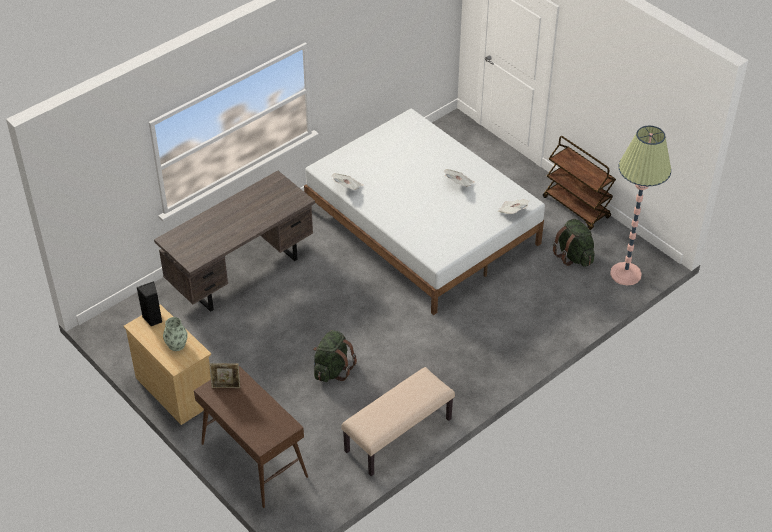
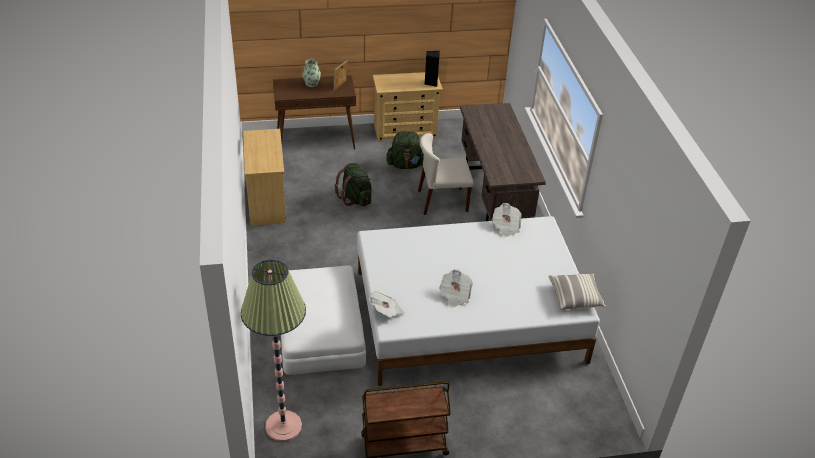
camera: 120 degrees right, 5 degrees down
vase [163,317,188,351] -> vase moved to [302,59,321,87]
beige bench [341,367,455,476] -> beige dresser [243,129,286,225]
green backpack [553,219,595,267] -> green backpack moved to [386,131,424,169]
none -> white ottoman [281,265,366,375]
none -> beige chair [418,133,474,215]
none -> pillow [548,274,605,309]

